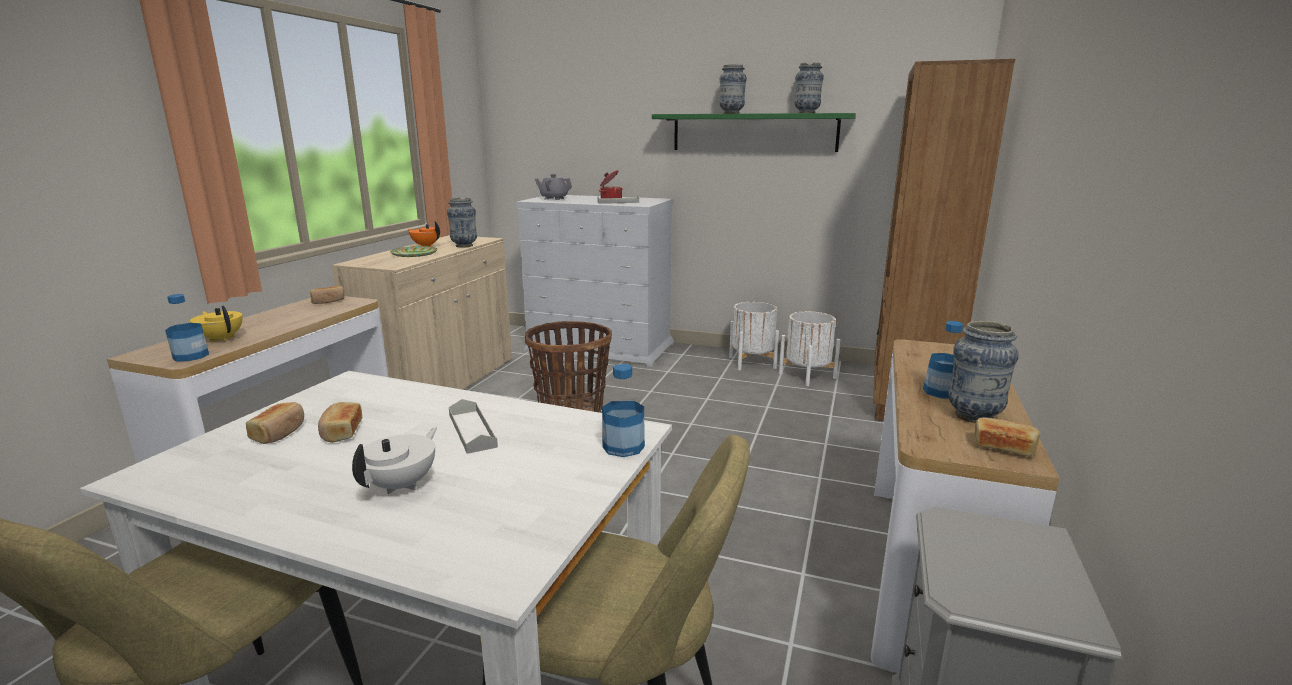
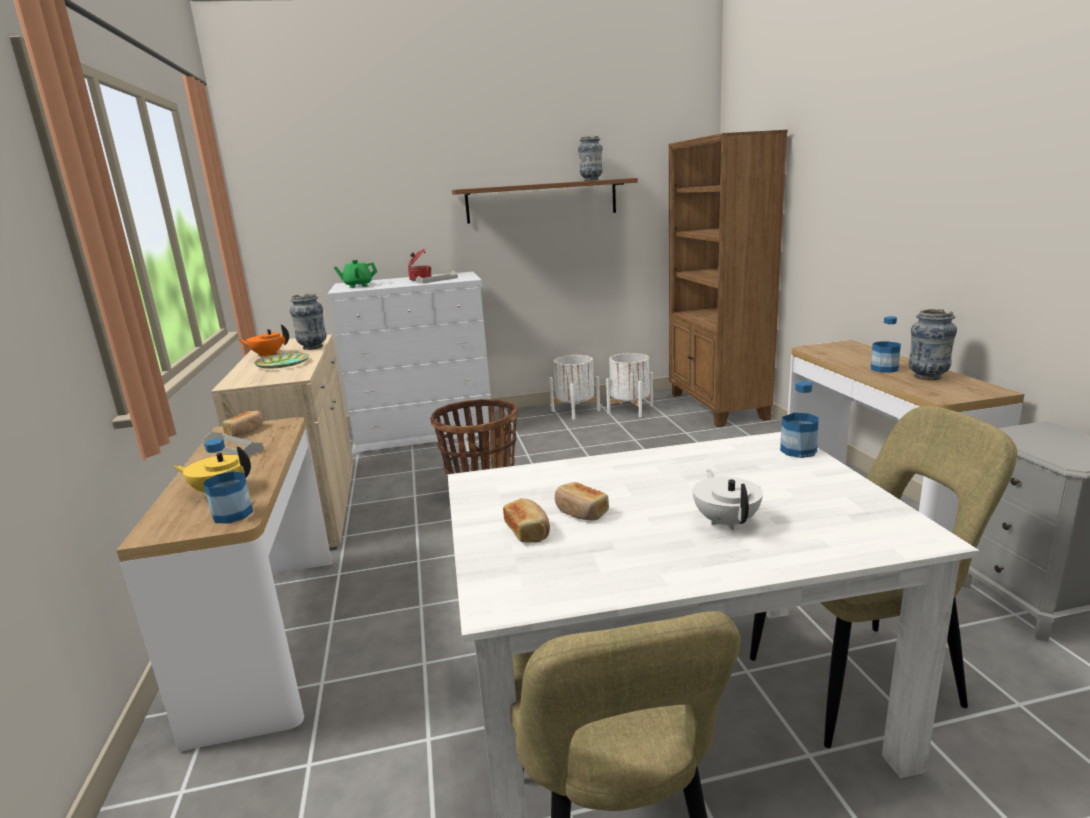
camera: 30 degrees left, 0 degrees up
grey tray [449,399,498,454] -> grey tray moved to [202,432,264,456]
grey teapot [535,174,572,200] -> green teapot [334,260,377,288]
green shelf [652,113,856,152] -> brown shelf [452,178,638,224]
vase [719,64,747,114] -> none
bread [974,417,1040,456] -> none

